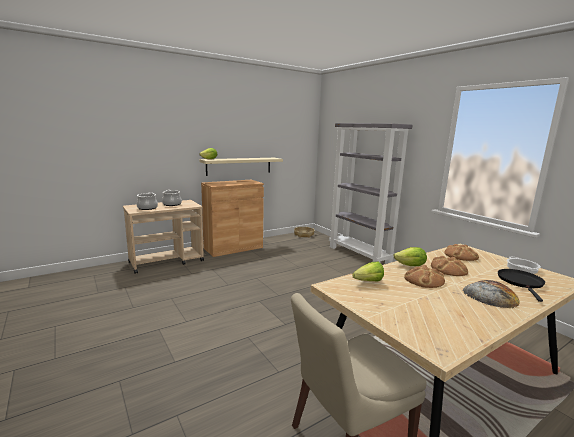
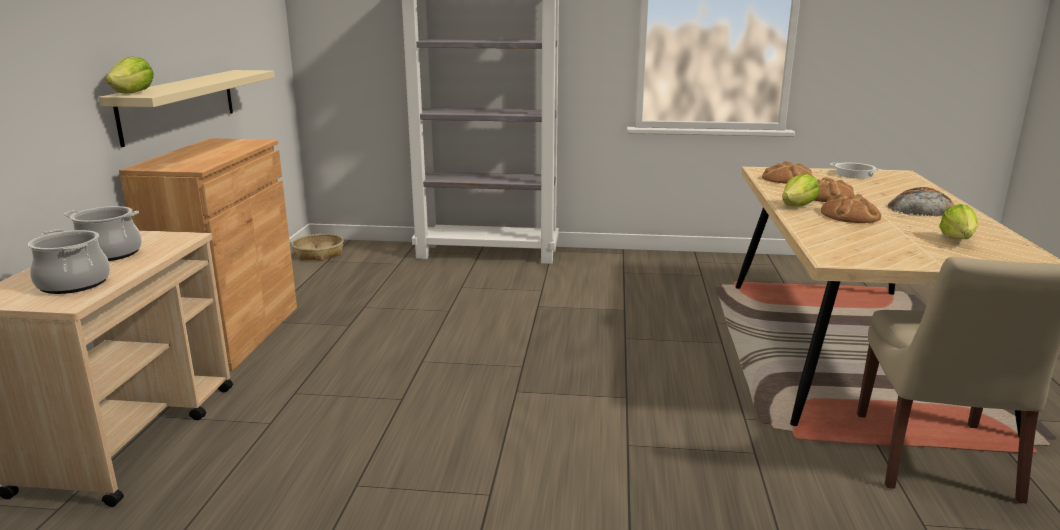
camera: 50 degrees left, 5 degrees up
lettuce [352,262,384,281] -> lettuce moved to [939,204,978,239]
black frying pan [498,269,545,302] -> none

